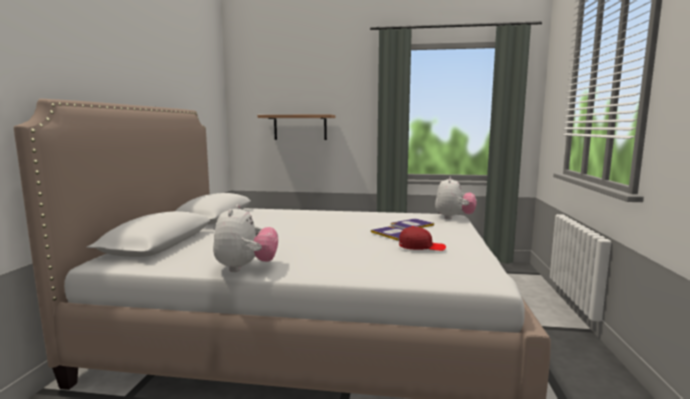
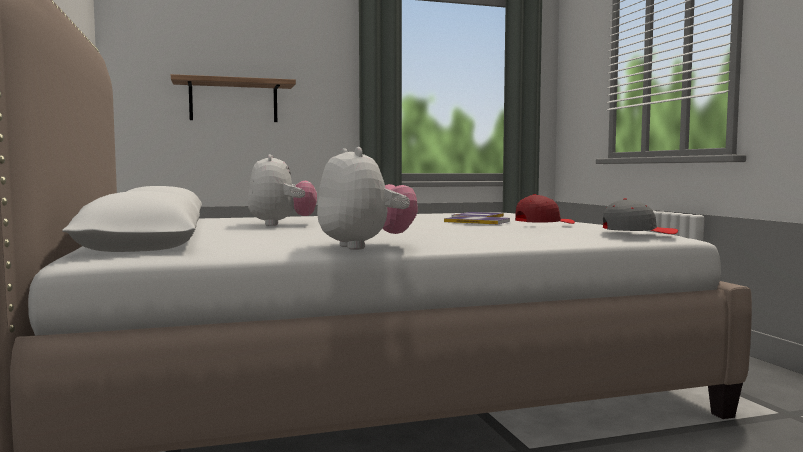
camera: 25 degrees left, 5 degrees down
plush toy [435,177,477,219] -> plush toy moved to [248,154,317,226]
none -> grey cap [603,198,678,234]

